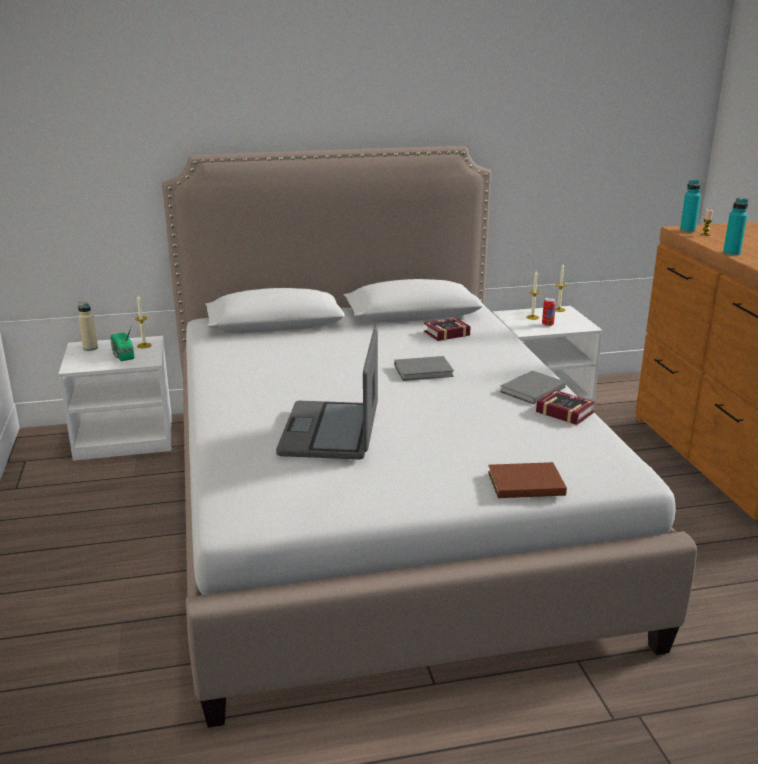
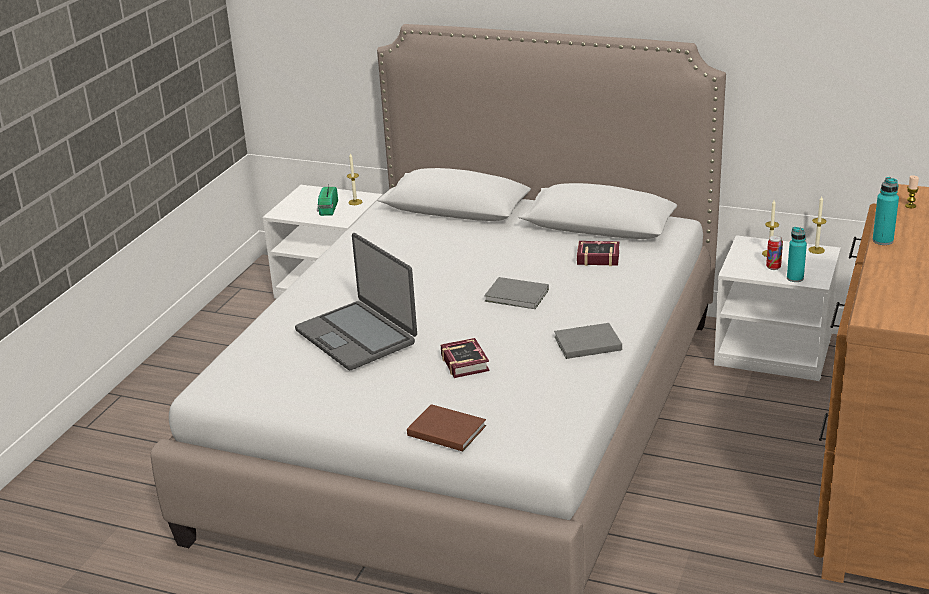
camera: 35 degrees right, 5 degrees up
beige bottle [78,302,98,351] -> none
laptop [276,329,378,459] -> laptop turned 75 degrees counterclockwise [295,233,417,370]
book [536,390,595,425] -> book moved to [441,338,489,378]
turquoise bottle [680,180,701,232] -> turquoise bottle moved to [787,227,807,282]

